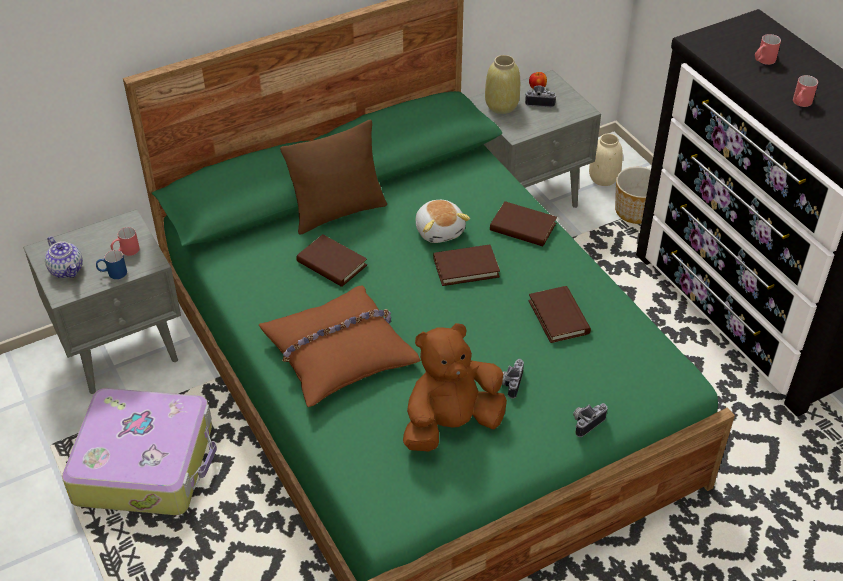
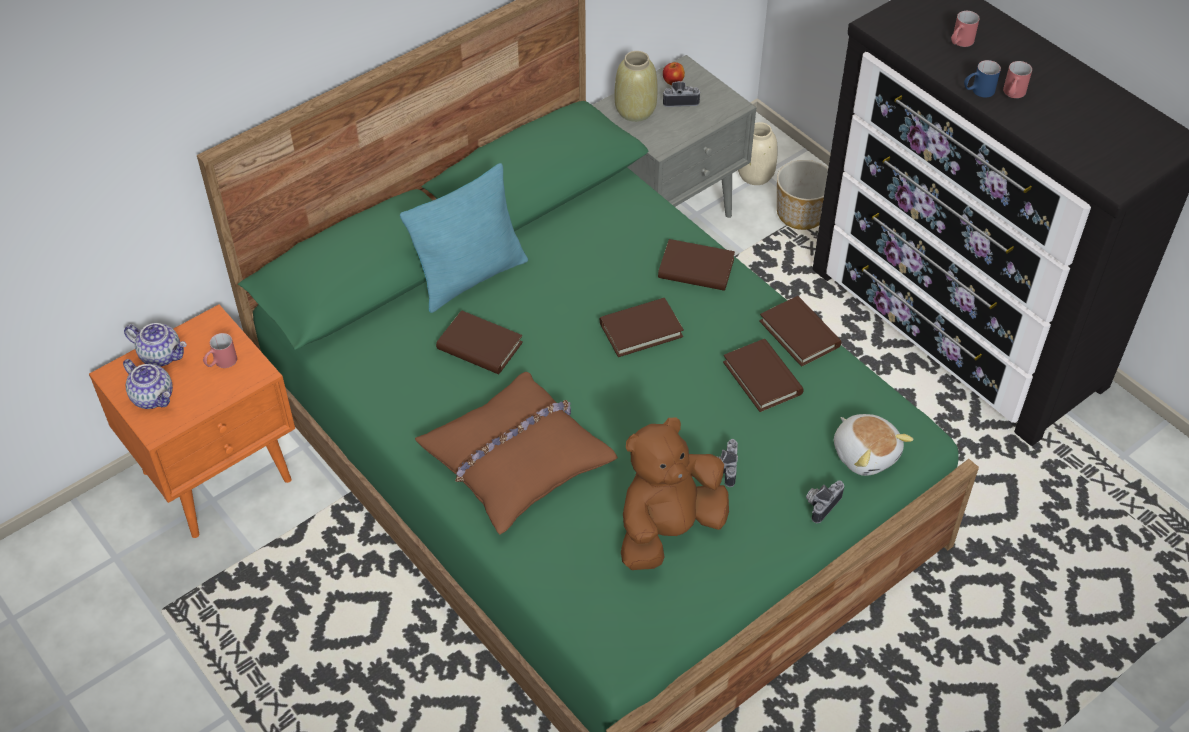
camera: 10 degrees left, 5 degrees up
grey nightstand [23,209,181,394] -> orange nightstand [89,304,295,538]
suitcase [62,388,217,515] -> none
blue mug [96,250,127,279] -> blue mug moved to [964,60,1001,97]
brown pillow [280,120,387,234] -> turquoise pillow [400,163,528,313]
plush toy [416,200,470,243] -> plush toy moved to [834,414,913,476]
none -> teapot [124,323,187,367]
none -> brown book [759,296,841,367]

